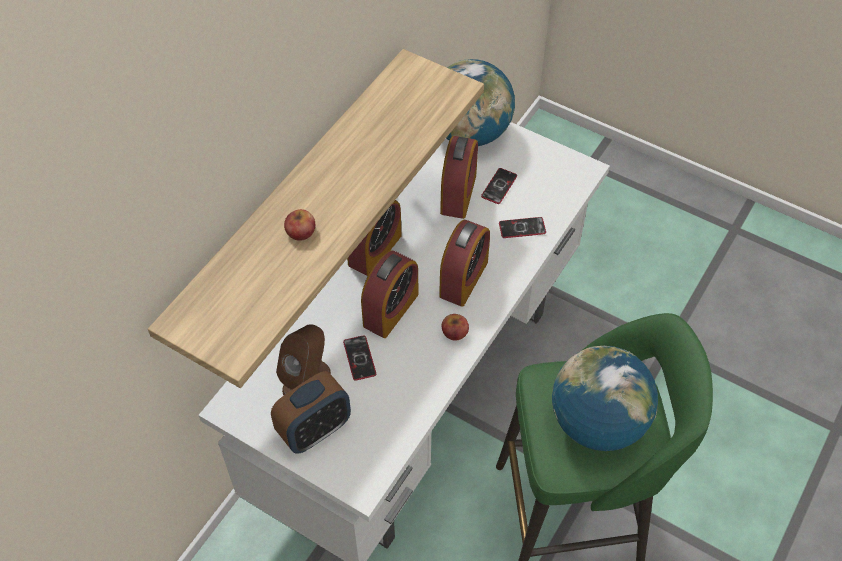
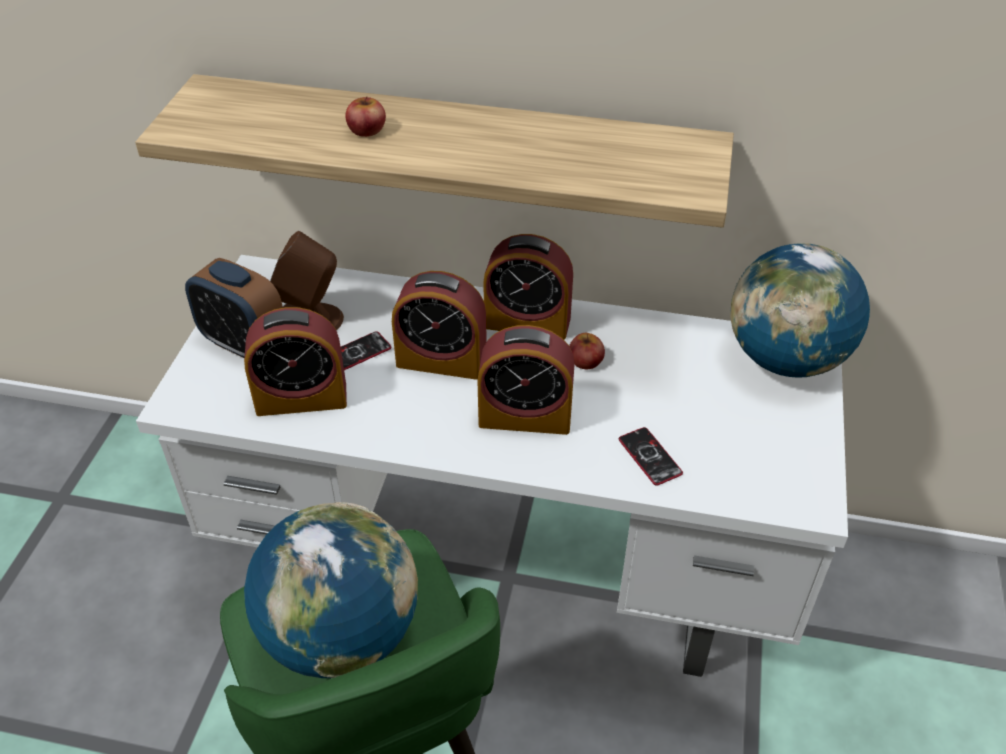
camera: 70 degrees right, 10 degrees down
alarm clock [440,136,478,219] -> alarm clock moved to [244,307,347,416]
apple [442,314,469,340] -> apple moved to [569,333,605,369]
phone [481,168,517,204] -> none

